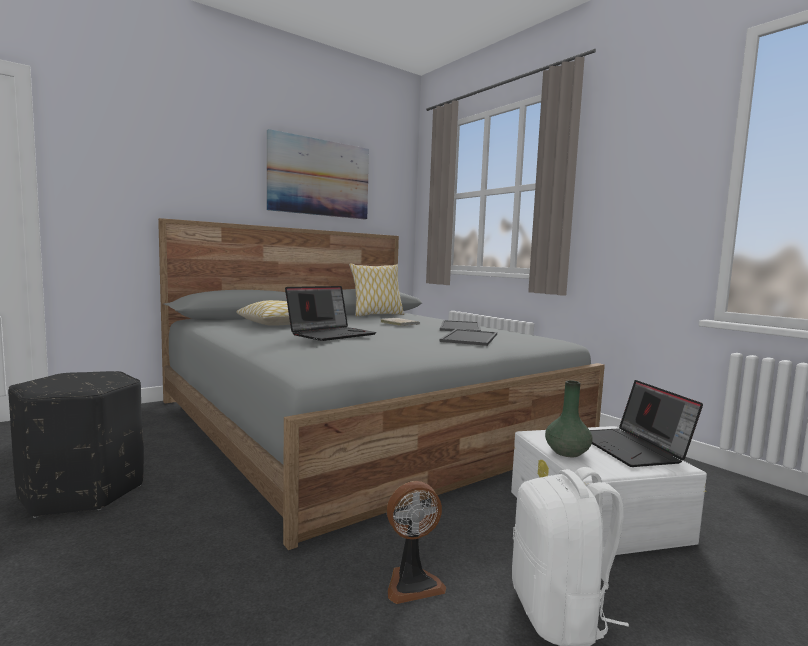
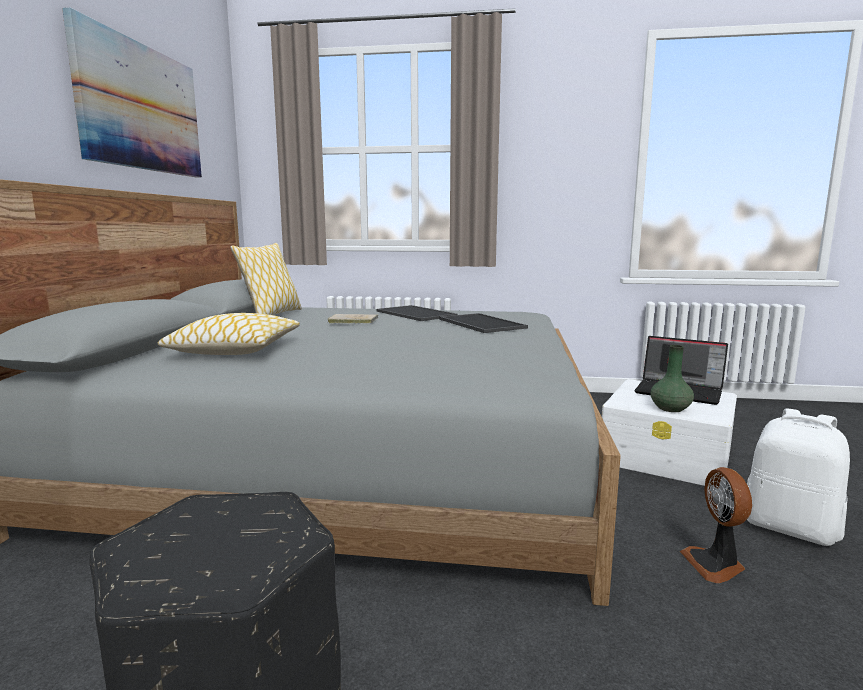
camera: 45 degrees left, 5 degrees up
laptop [285,286,376,341] -> none
fan [387,481,446,604] -> fan turned 150 degrees clockwise [680,467,752,583]

